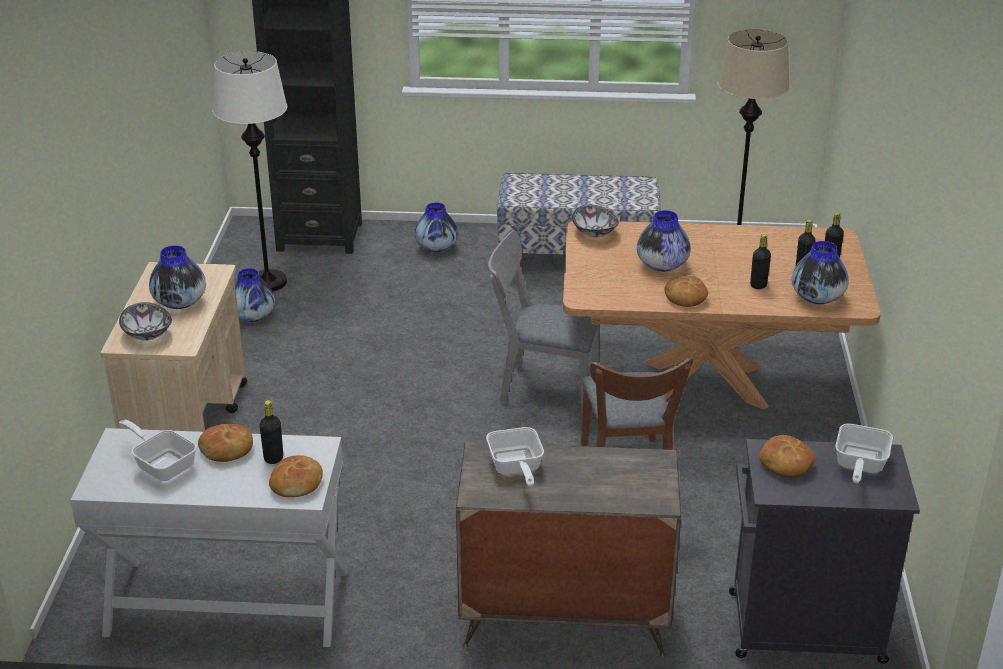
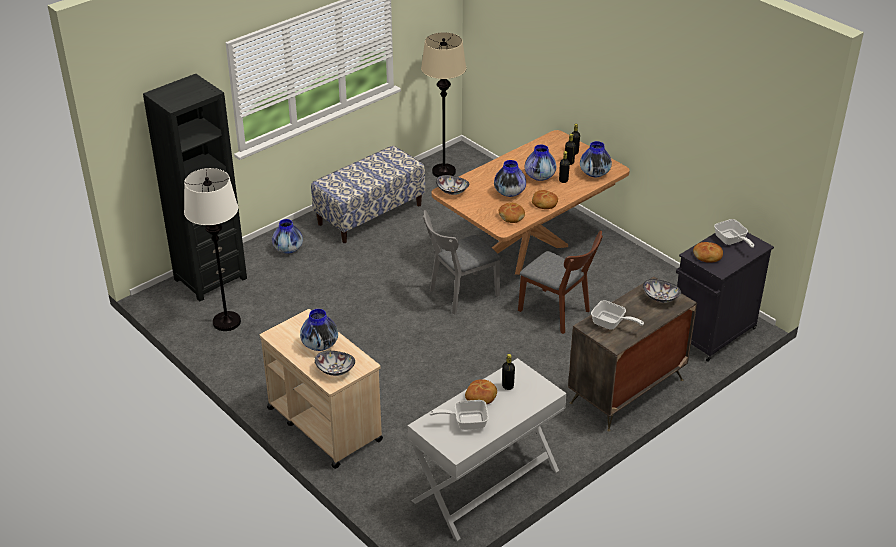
camera: 45 degrees left, 5 degrees up
vase [235,268,275,322] -> vase moved to [524,145,556,181]
bread [269,455,323,497] -> bread moved to [499,203,525,223]
none -> bowl [643,279,681,303]

